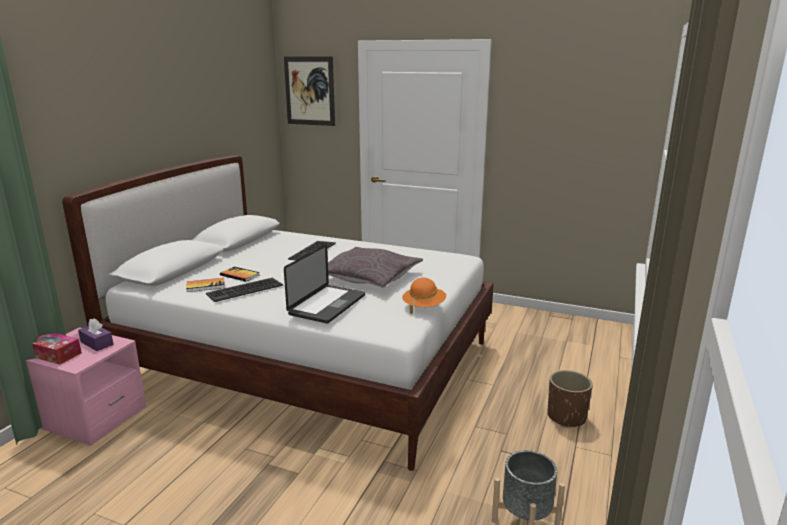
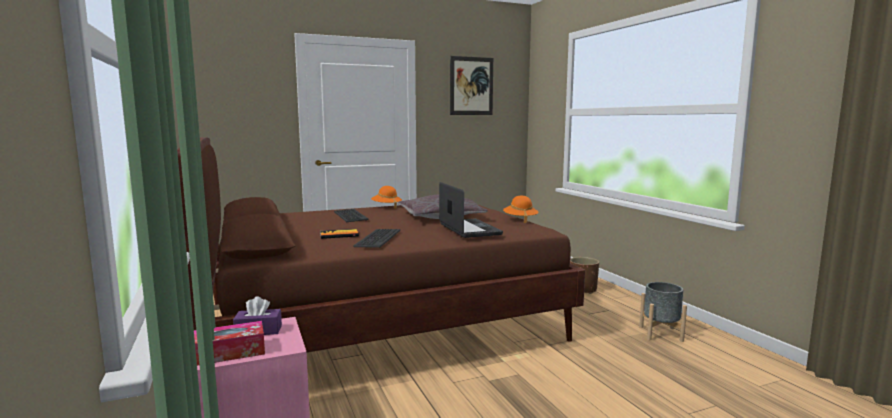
camera: 45 degrees left, 10 degrees down
white bed [62,156,494,471] -> brown bed [177,137,585,352]
book [186,278,225,292] -> none
picture [284,57,335,126] -> picture moved to [450,56,493,115]
none -> orange hat [371,186,402,209]

